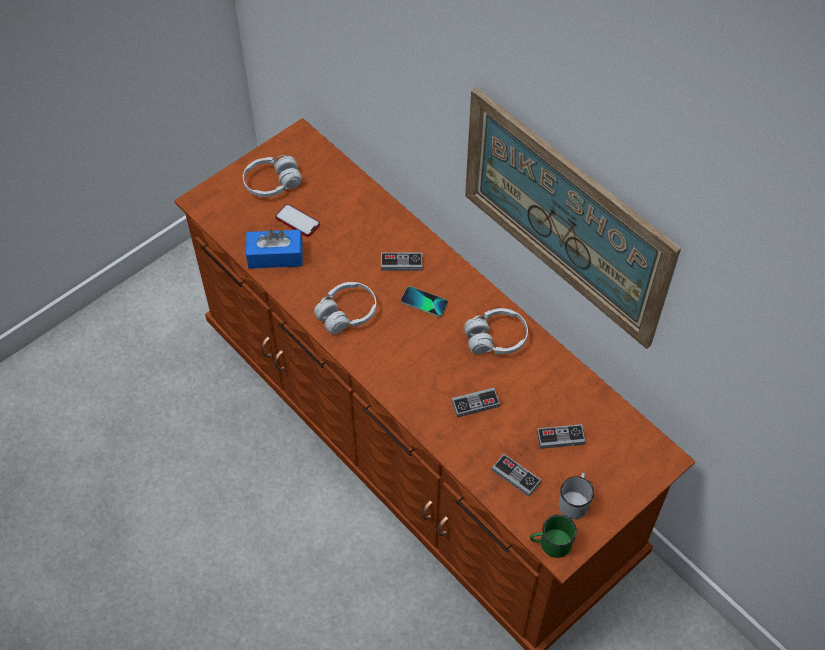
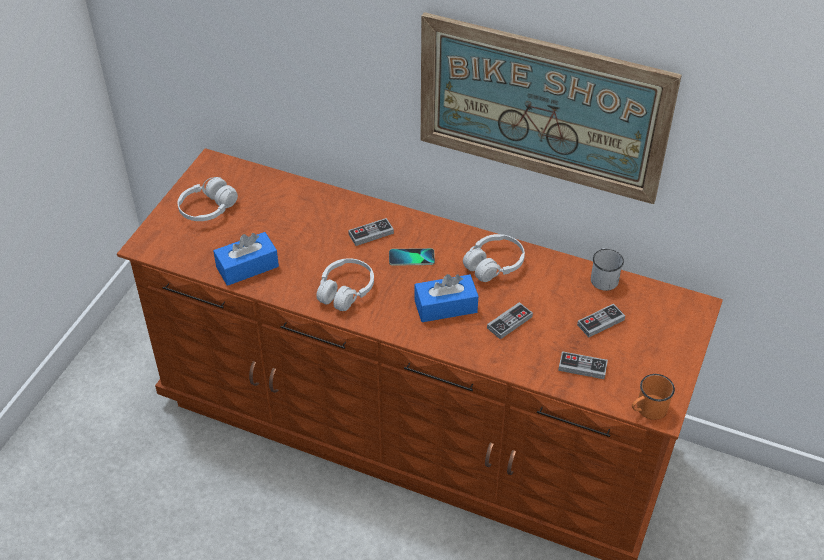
camera: 25 degrees left, 10 degrees down
phone [275,204,320,237] -> none
green mug [530,514,577,558] -> orange mug [632,374,675,420]
white mug [559,473,594,519] -> white mug moved to [591,248,624,291]
none -> blue tissue box [414,274,478,322]

